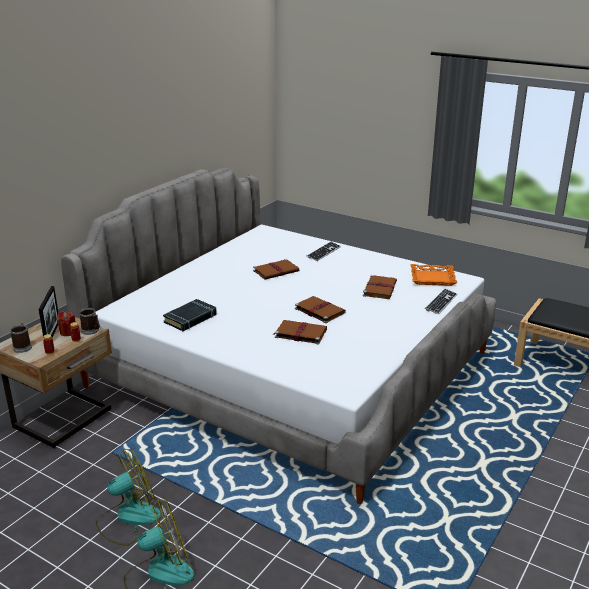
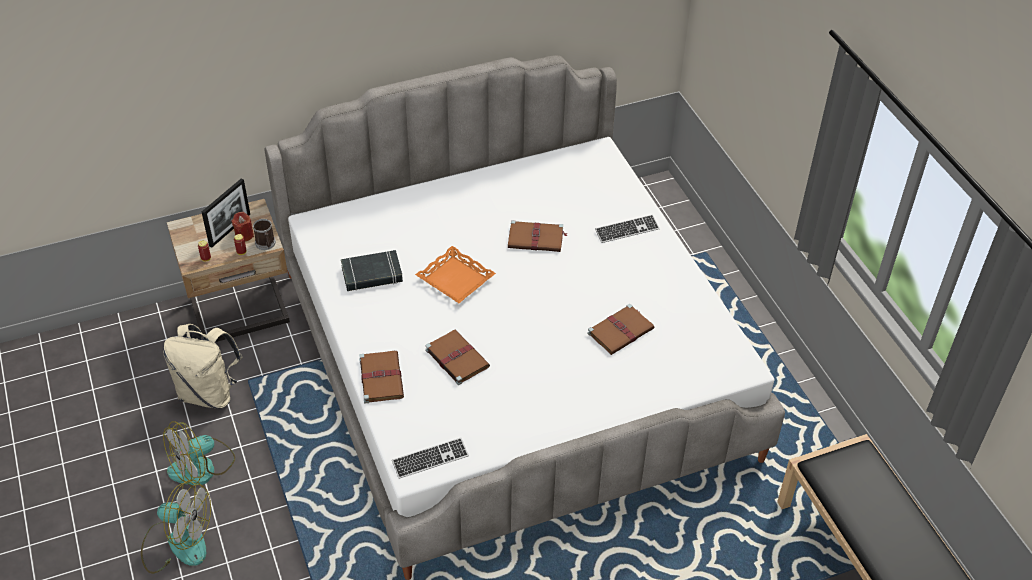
camera: 35 degrees right, 20 degrees up
mug [10,323,32,353] -> none
fan [96,449,161,545] -> fan turned 135 degrees clockwise [163,421,235,485]
brown book [295,296,346,323] -> brown book moved to [359,351,404,404]
orange tray [410,264,457,286] -> orange tray moved to [415,246,496,303]
keyboard [425,288,458,314] -> keyboard moved to [392,437,469,479]
none -> beige backpack [163,324,242,409]

